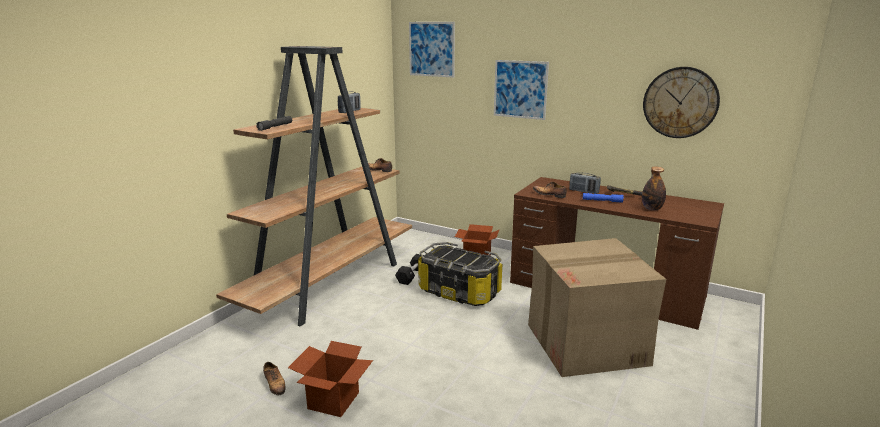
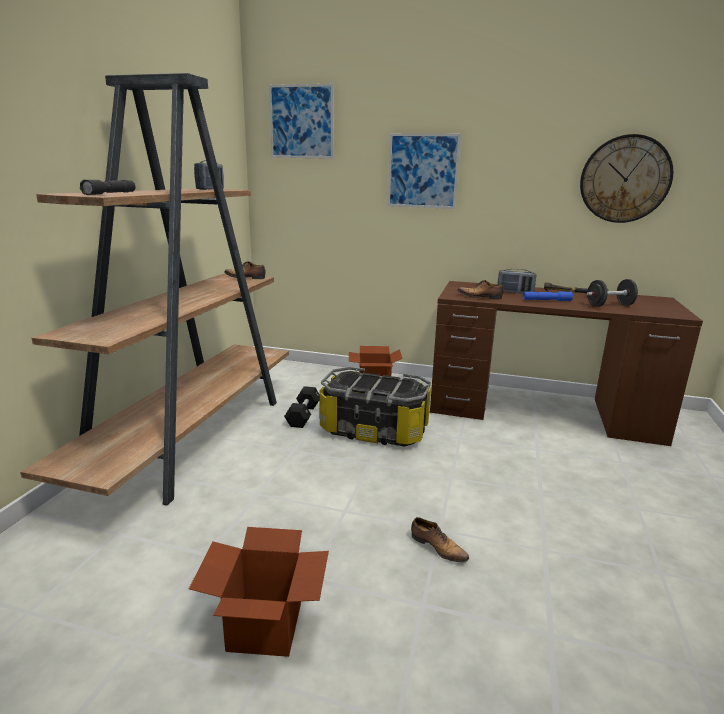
camera: 15 degrees left, 0 degrees up
shoe [263,362,286,396] -> shoe moved to [411,517,469,563]
cardboard box [528,238,666,377] -> none
bottle [642,166,666,210] -> black dumbbell [587,279,638,307]

